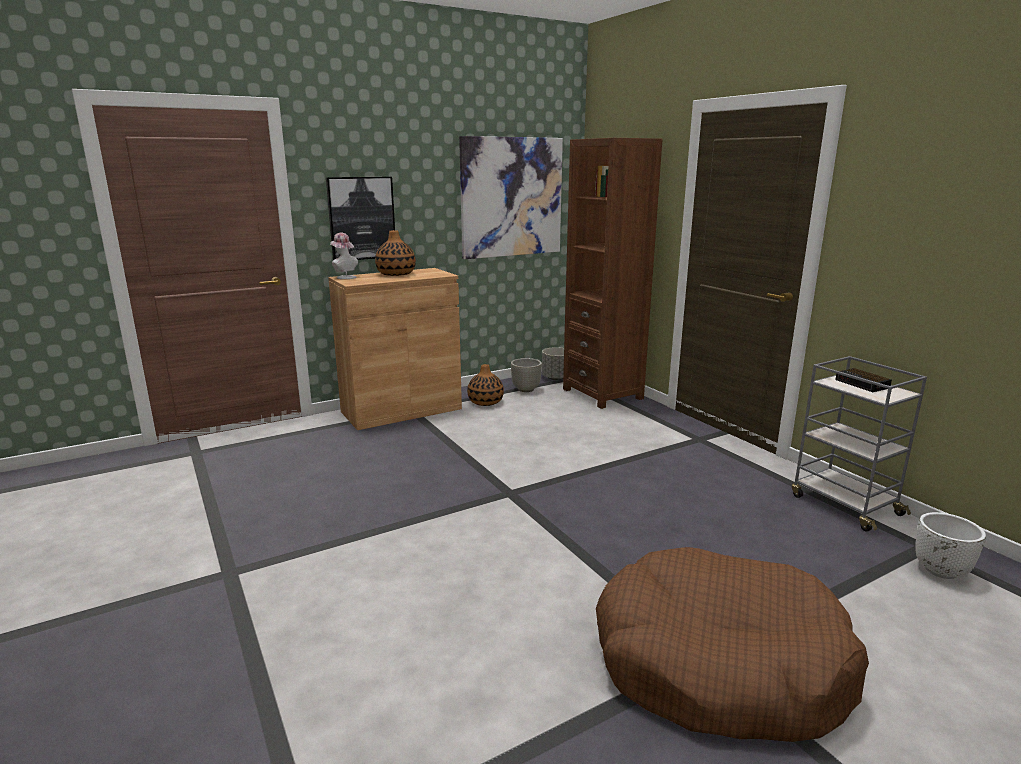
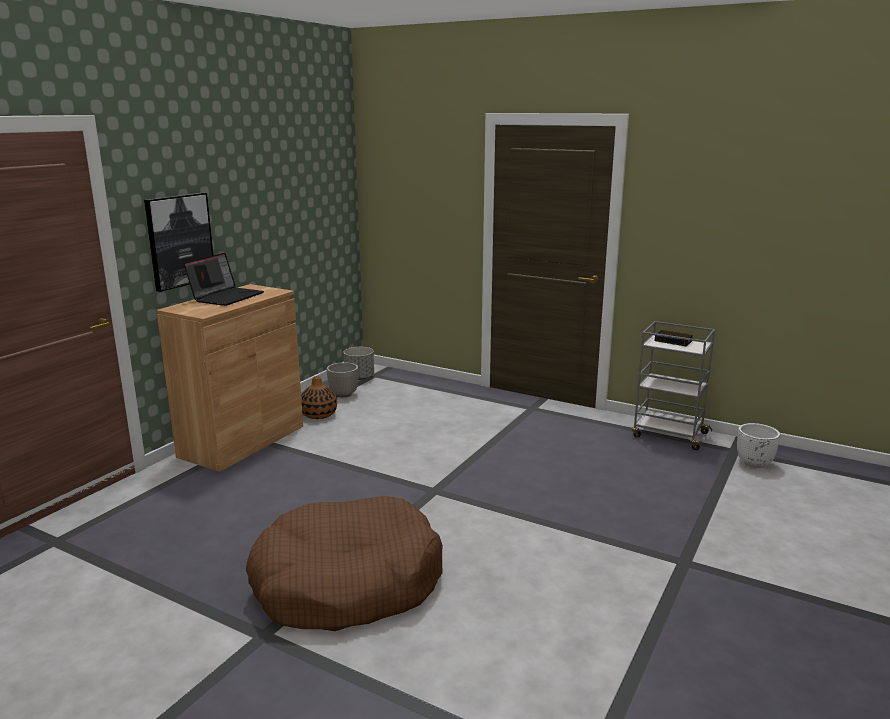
camera: 30 degrees left, 0 degrees up
hat [330,233,358,279] -> none
vase [375,230,416,276] -> laptop [183,253,264,306]
picture [459,136,563,259] -> none
brown bookcase [563,138,663,409] -> none
brown dog bed [596,547,869,742] -> brown dog bed moved to [246,496,443,631]

